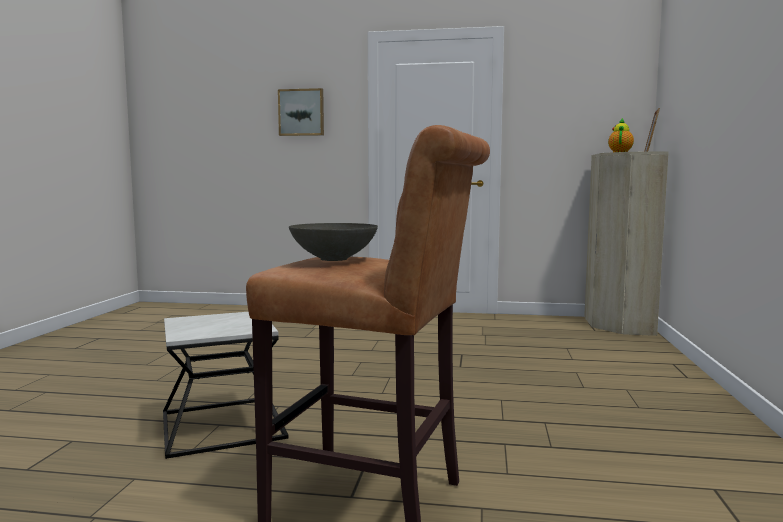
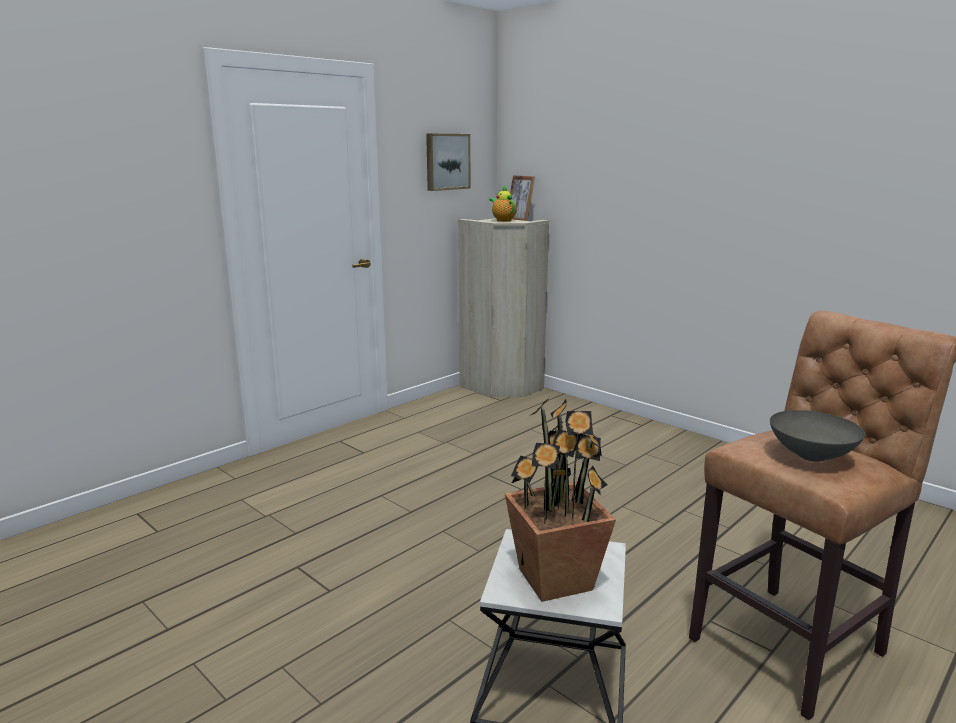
camera: 55 degrees left, 10 degrees up
picture [278,88,324,136] -> picture moved to [426,134,470,191]
none -> potted plant [505,398,616,602]

